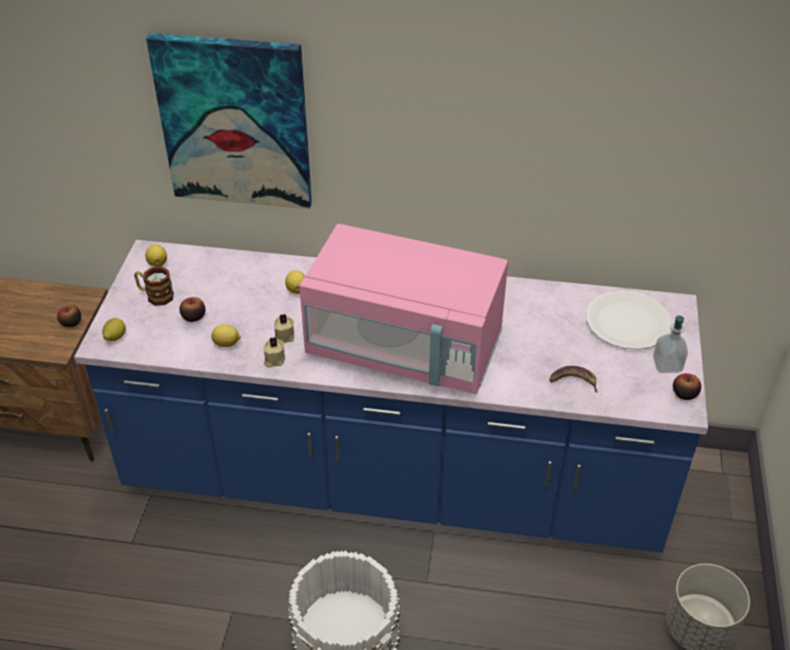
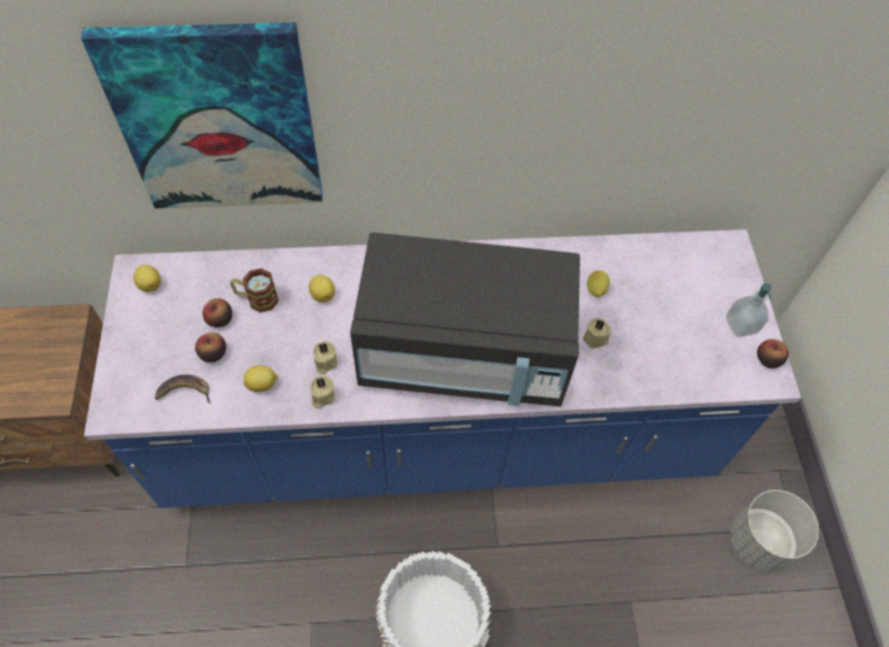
camera: 15 degrees left, 15 degrees up
apple [57,304,81,327] -> apple moved to [202,298,232,327]
lemon [102,318,126,341] -> lemon moved to [587,271,610,297]
mug [134,267,174,306] -> mug moved to [230,268,279,313]
pink microwave [299,224,508,394] -> black microwave [350,232,580,407]
banana [549,366,598,393] -> banana moved to [155,375,211,404]
white plate [586,290,672,350] -> none
none -> beige candle [583,318,611,349]

